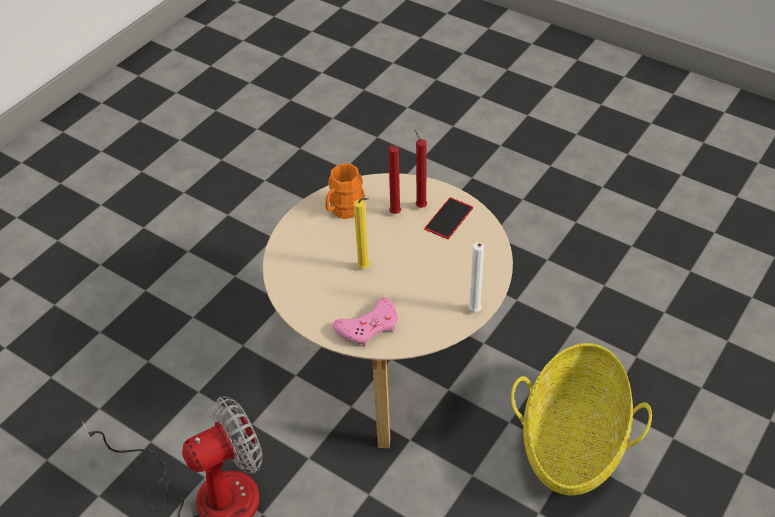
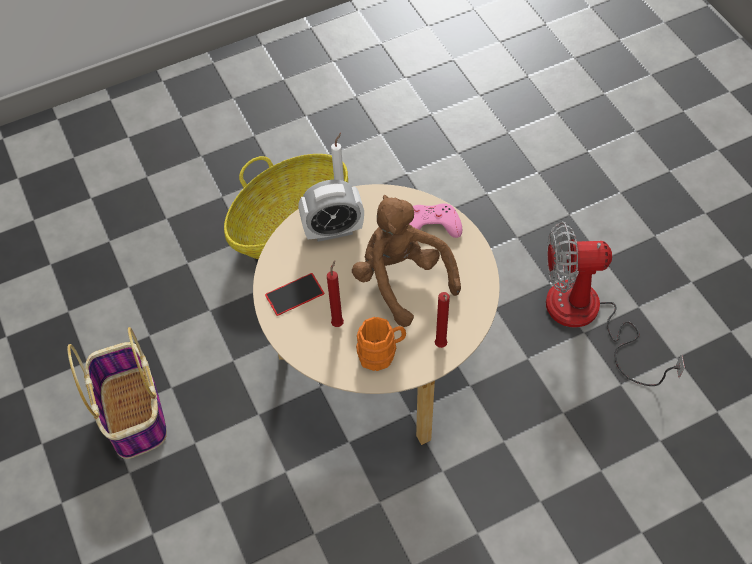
camera: 150 degrees left, 10 degrees up
yellow candle [354,198,369,269] -> brown plush toy [352,195,461,327]
red candle [415,129,427,208] -> red candle moved to [435,292,450,348]
none -> basket [67,327,167,459]
none -> alarm clock [298,180,364,242]

